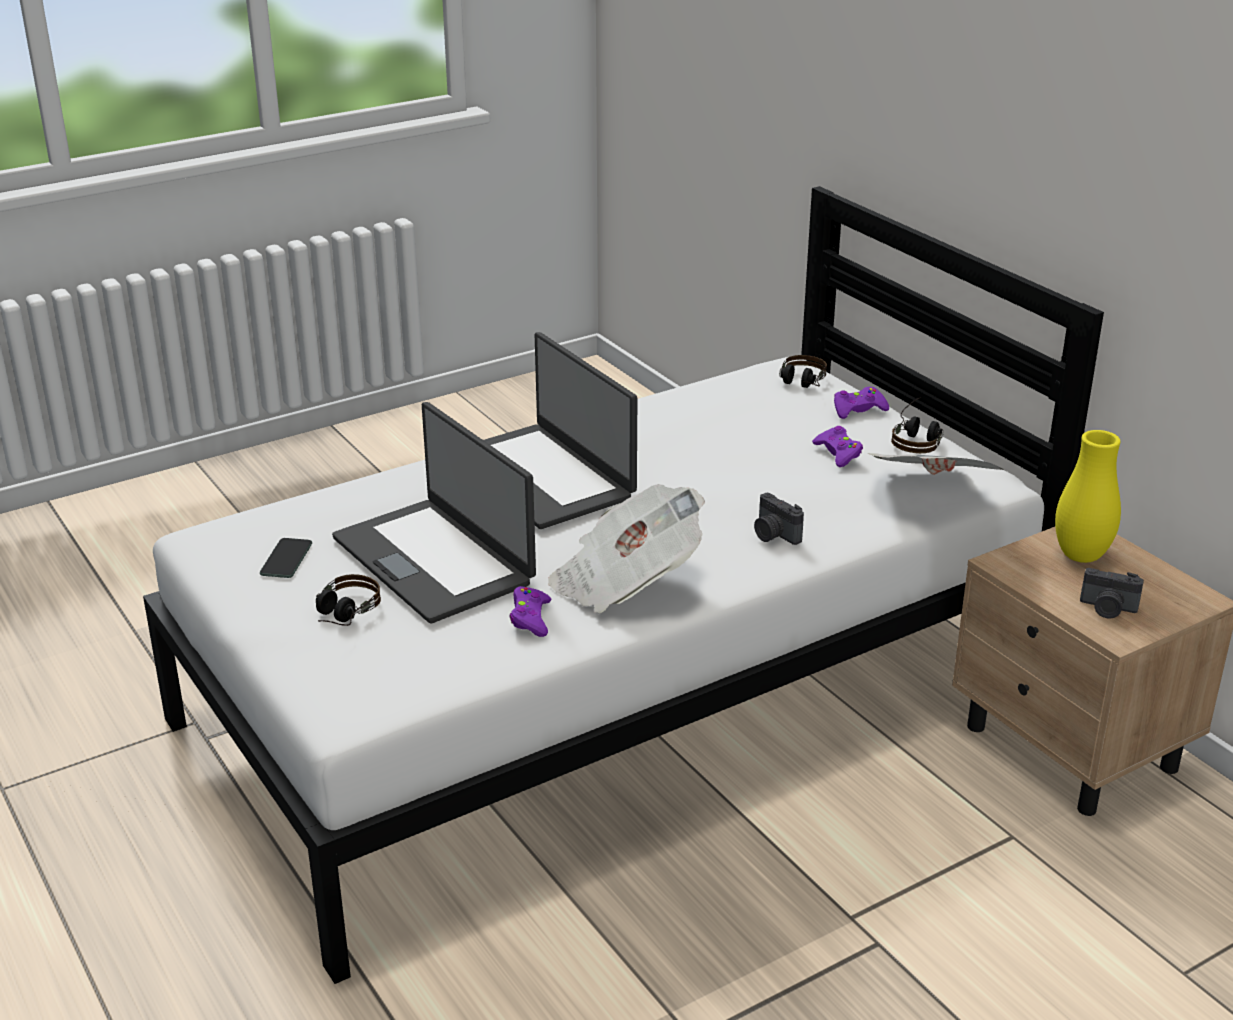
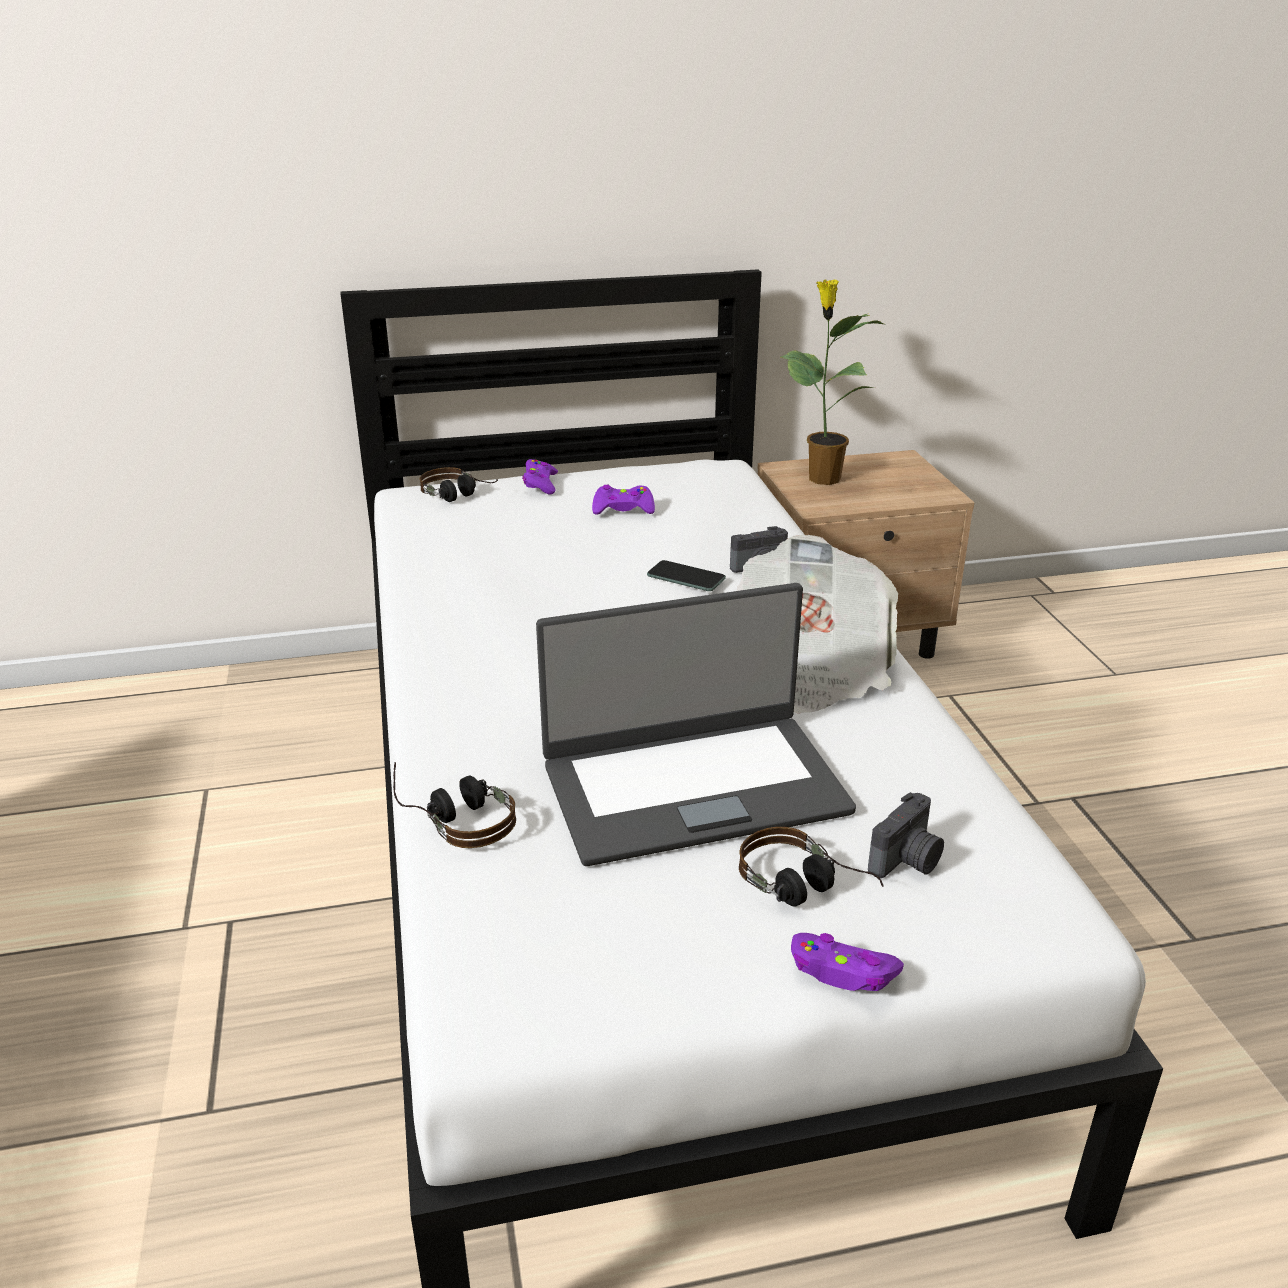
camera: 70 degrees left, 0 degrees up
phone [260,538,312,578] -> phone moved to [647,560,726,591]
laptop [484,332,637,529] -> none
purple game controller [509,586,551,637] -> purple game controller moved to [791,933,904,991]
newspaper [868,453,1004,475] -> none
headphones [891,397,944,453] -> headphones moved to [393,762,516,848]
yellow vase [1055,430,1121,563] -> potted plant [781,279,884,485]
camera [1080,568,1144,619] -> camera moved to [868,792,944,878]

